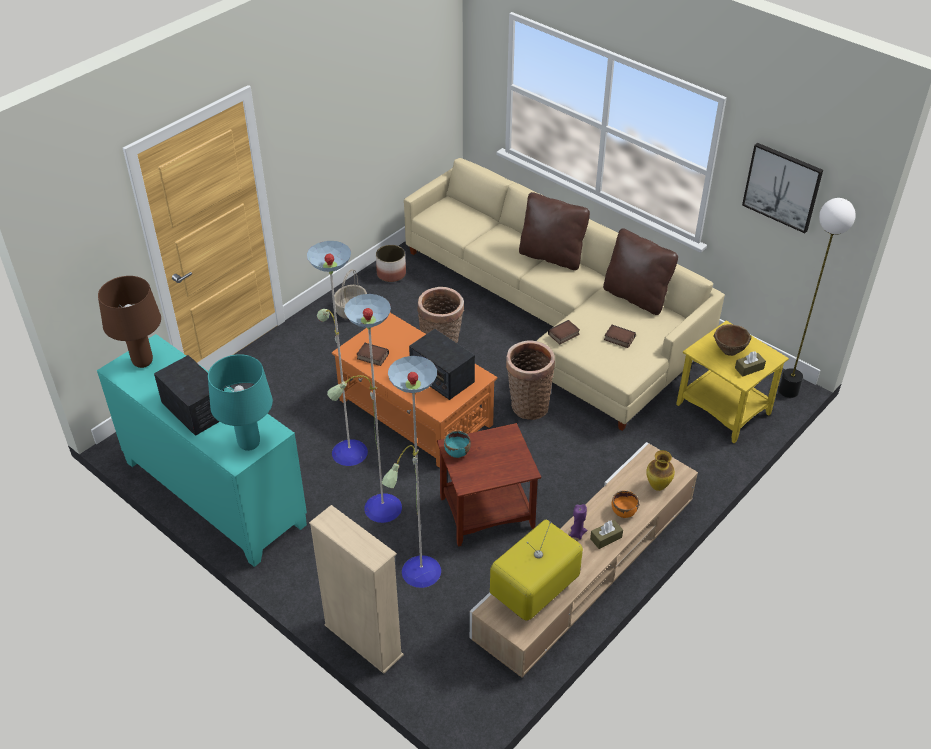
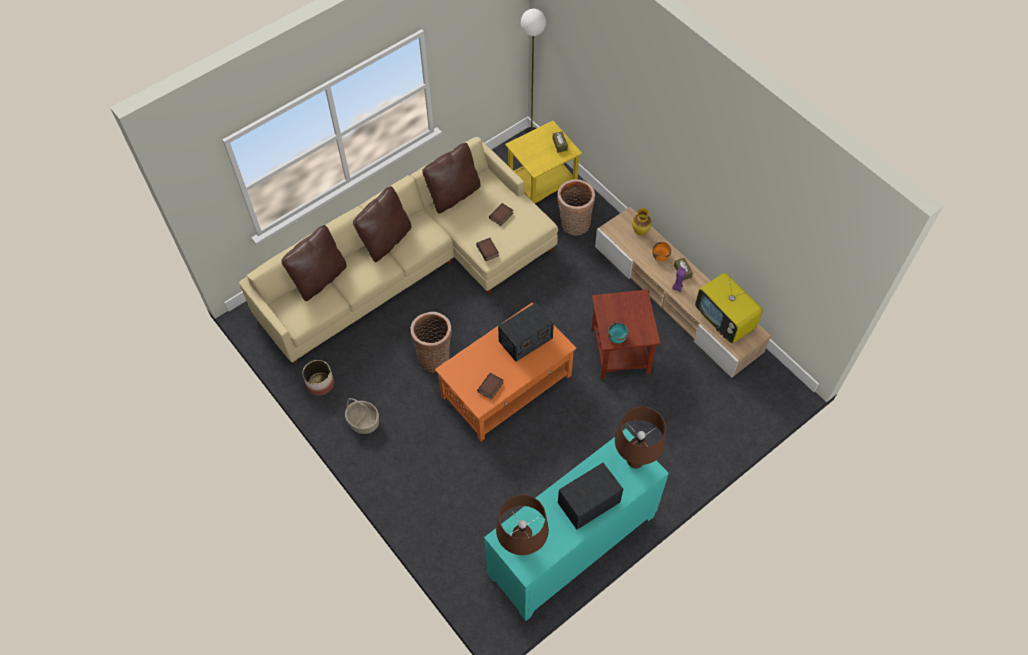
camera: 80 degrees left, 15 degrees up
turquoise table lamp [208,354,273,451] -> brown table lamp [615,407,666,468]
floor lamp [307,241,441,588] -> none
beige bookcase [309,505,404,674] -> none
basket [506,340,555,420] -> basket moved to [557,179,595,235]
brown bowl [713,324,751,356] -> none
picture [742,143,823,233] -> none
none -> brown pillow [282,225,347,301]

